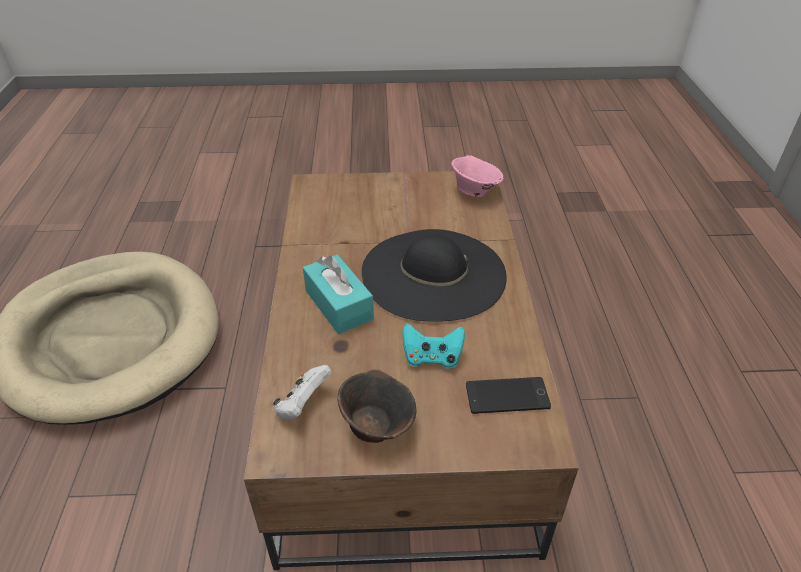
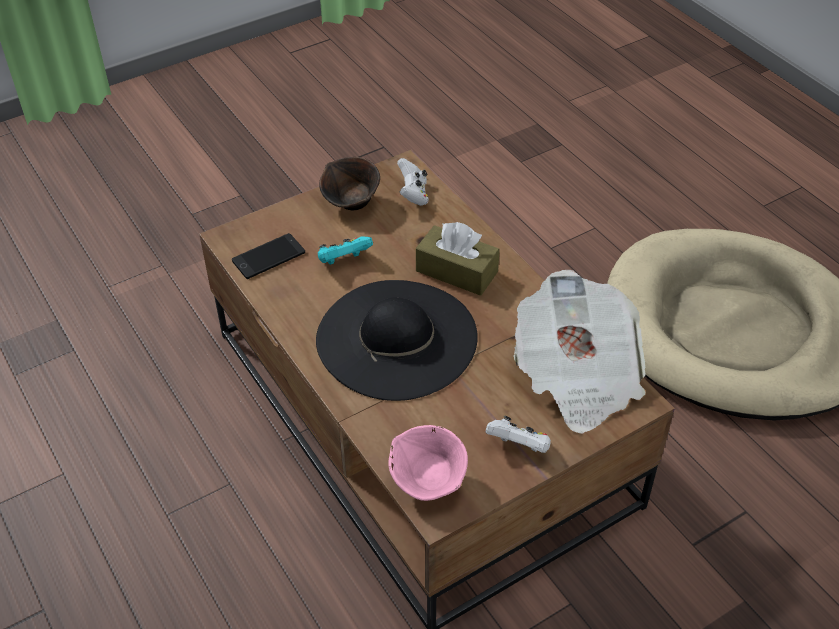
camera: 150 degrees right, 5 degrees up
turquoise tissue box [303,255,374,334] -> brown tissue box [416,222,500,296]
none -> white game controller [486,416,551,453]
none -> newspaper [513,270,646,434]

